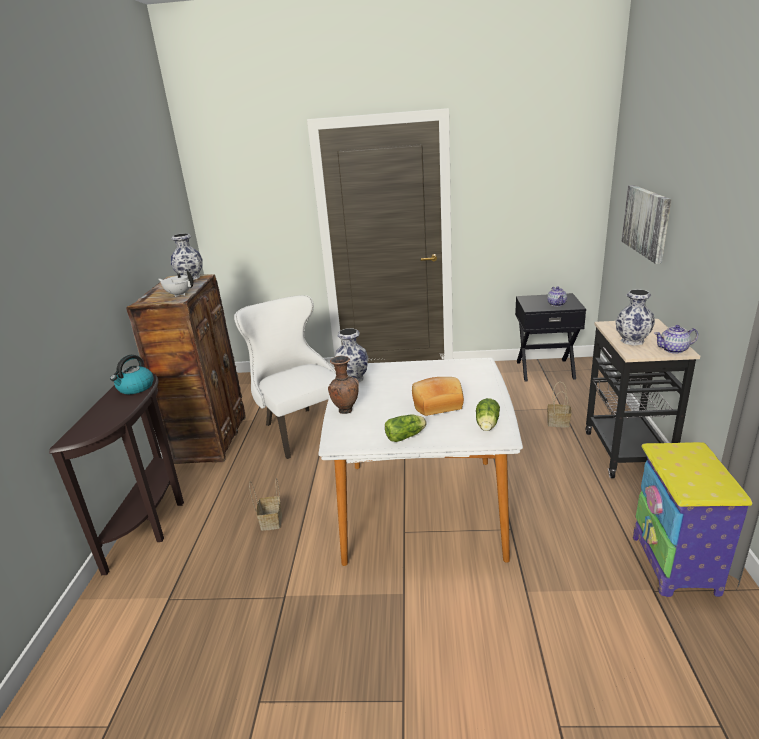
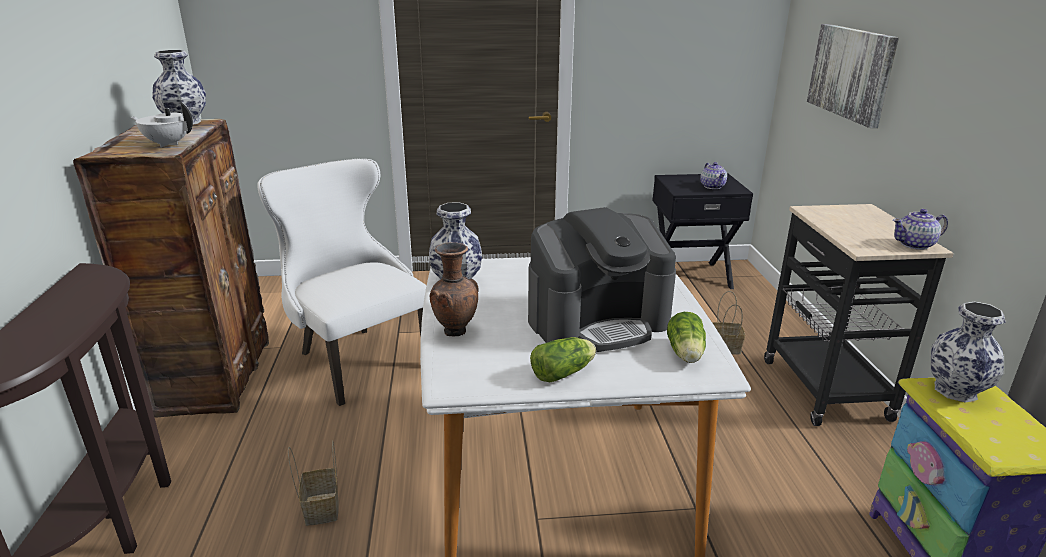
camera: 10 degrees left, 0 degrees up
kettle [110,355,153,394] -> none
bread [412,377,464,416] -> coffee machine [528,207,676,352]
vase [616,289,655,346] -> vase moved to [931,302,1006,403]

